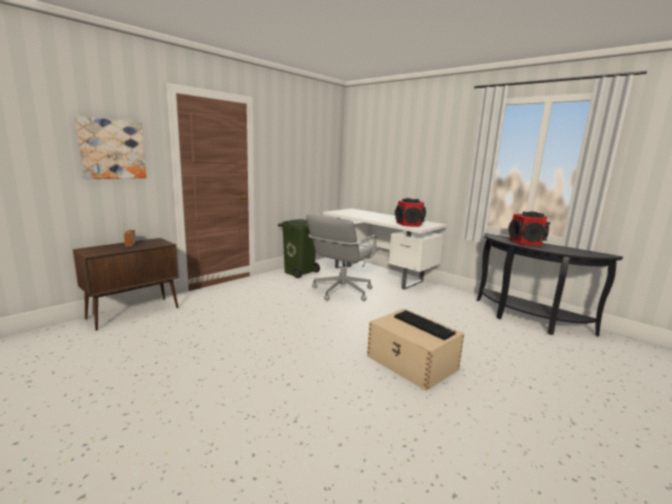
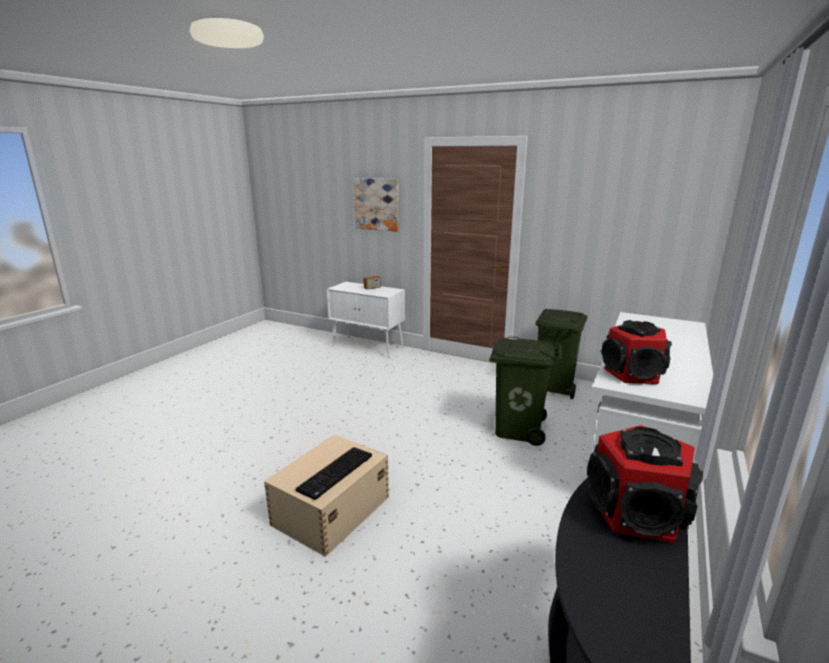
camera: 75 degrees right, 5 degrees up
brown cabinet [73,238,179,331] -> white cabinet [327,282,405,358]
grey office chair [306,214,379,301] -> green trash can [489,337,562,446]

